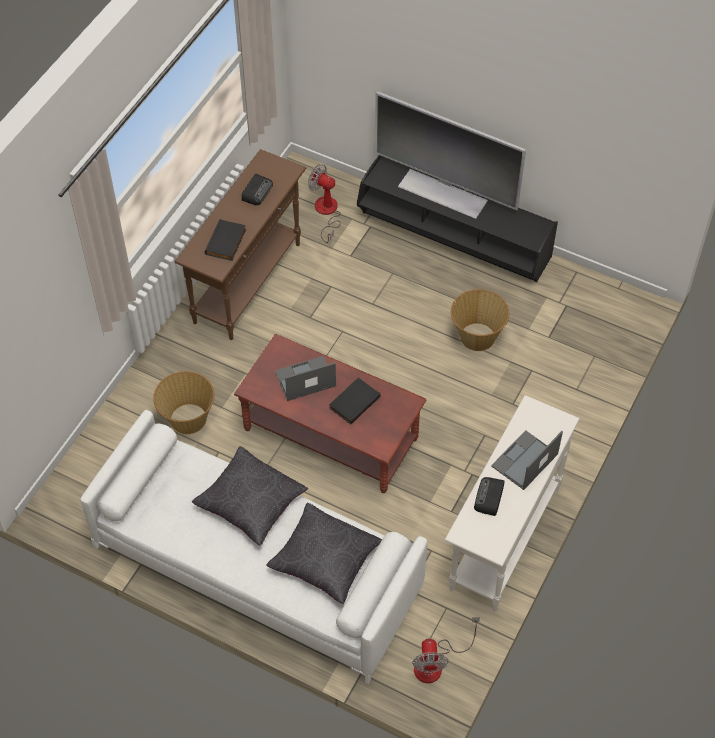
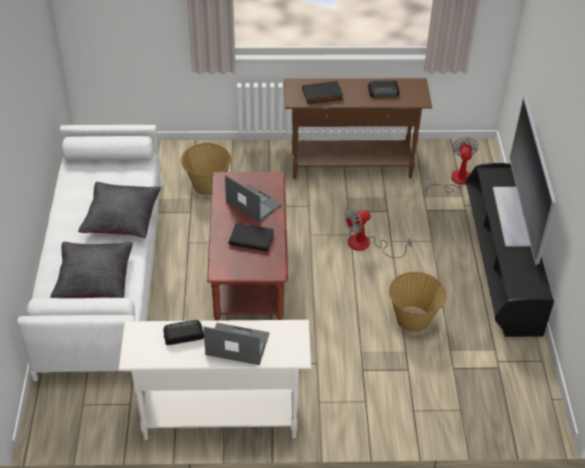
camera: 60 degrees right, 10 degrees down
fan [412,617,480,683] -> fan moved to [344,207,412,258]

